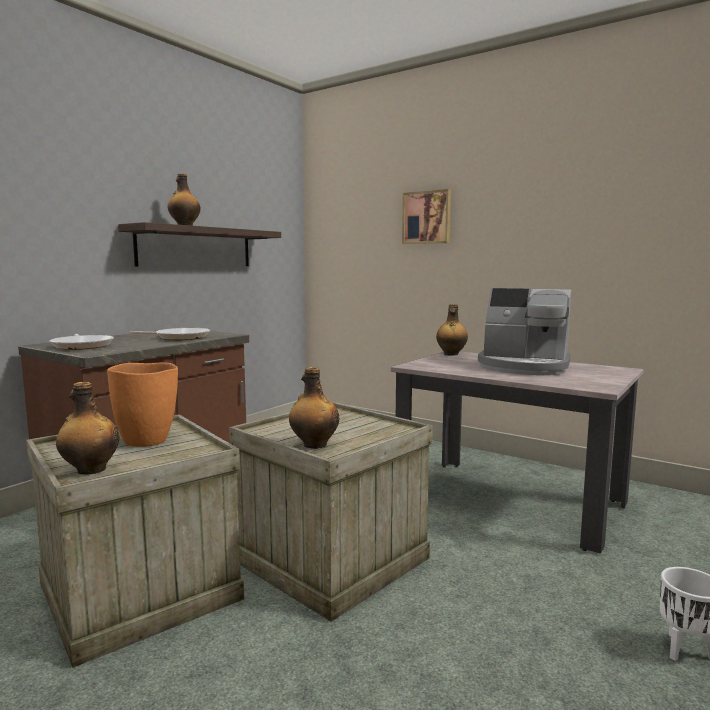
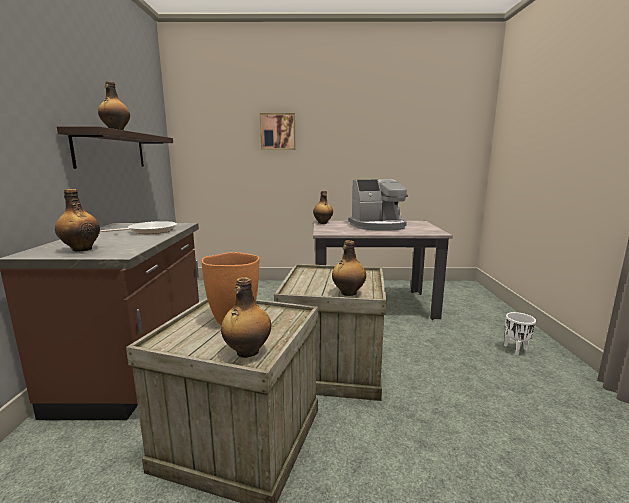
camera: 35 degrees left, 5 degrees up
frying pan [49,334,114,350] -> bottle [55,189,100,252]

